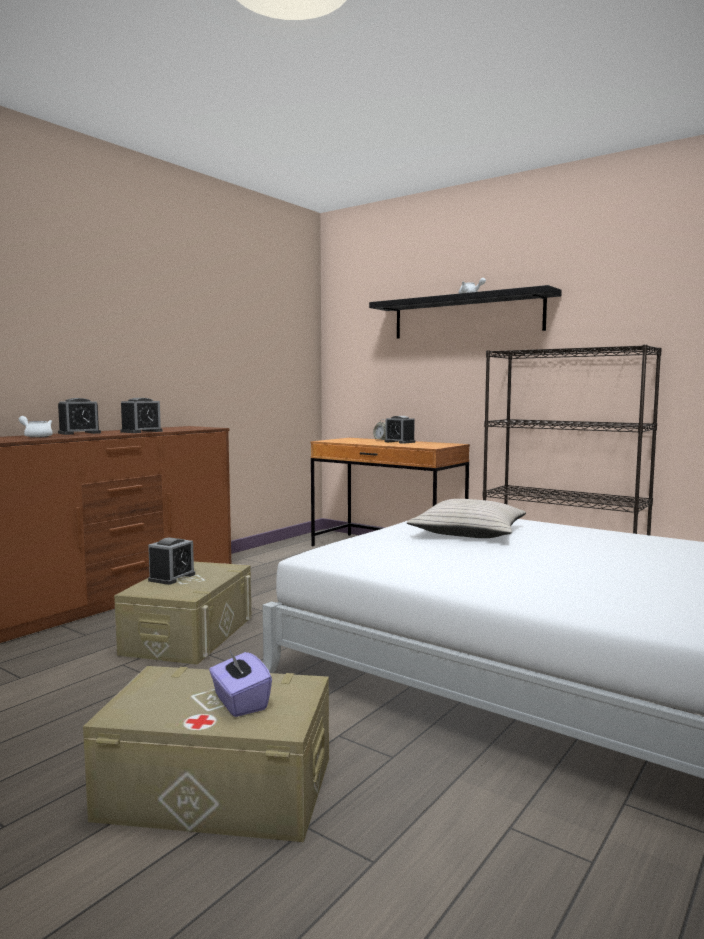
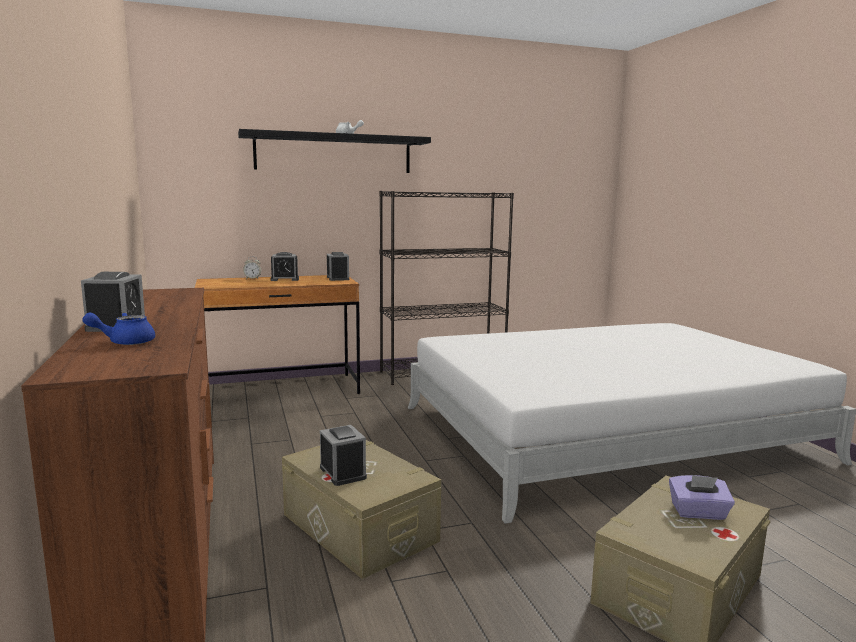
camera: 55 degrees left, 5 degrees up
white teapot [19,416,53,438] -> blue teapot [82,312,155,345]
alarm clock [121,398,163,433] -> alarm clock moved to [327,252,349,281]
beige pillow [407,499,526,538] -> none

